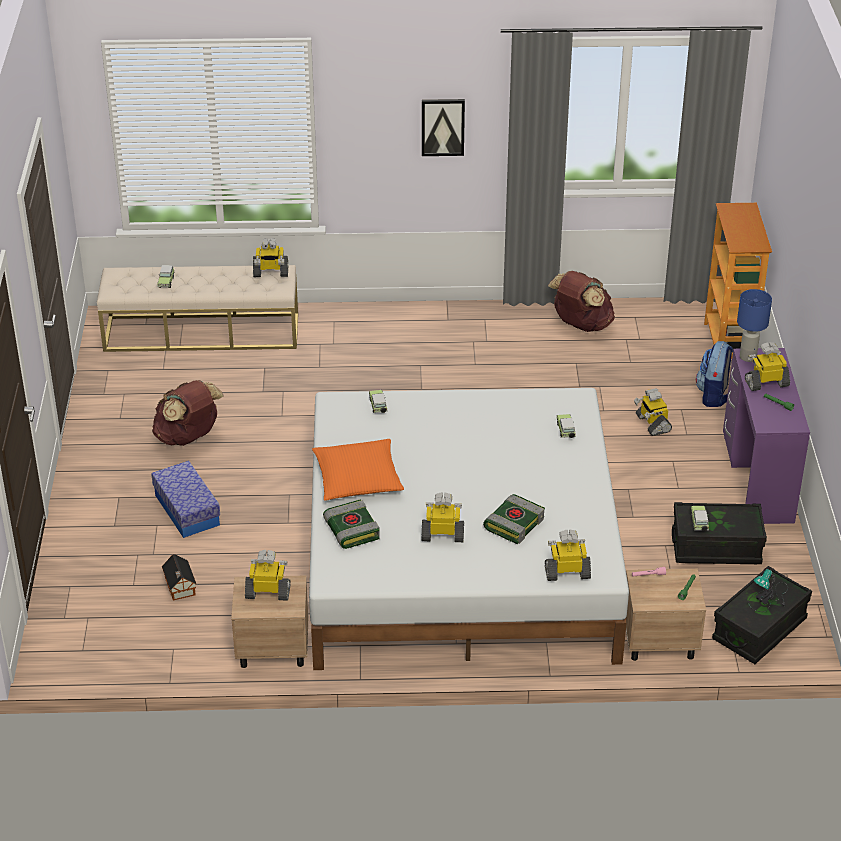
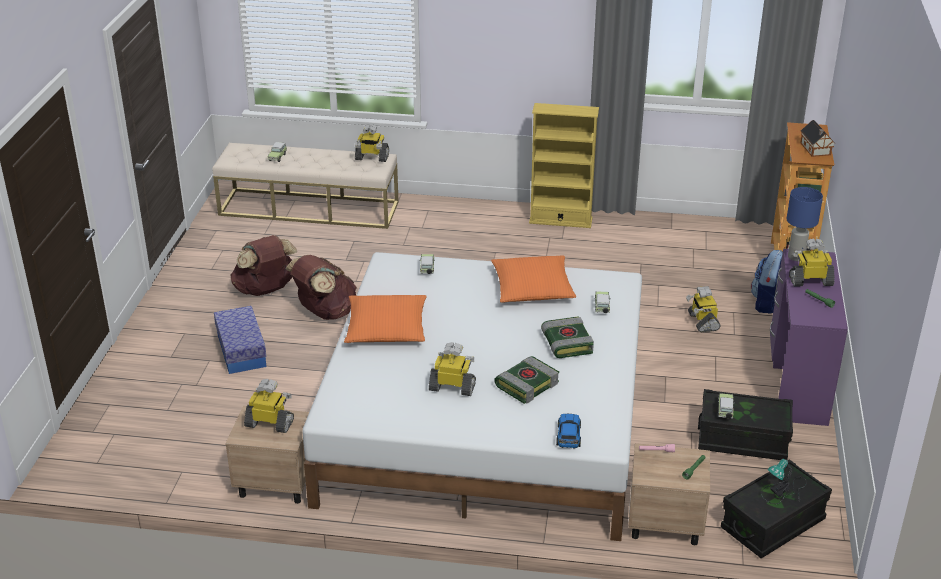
camera: 10 degrees right, 5 degrees down
toy house [162,554,197,600] -> toy house moved to [800,120,835,157]
book [323,499,380,549] -> book moved to [541,316,594,358]
picture [422,99,465,156] -> none
toy robot [545,530,591,581] -> toy car [556,414,581,449]
brown backpack [548,271,615,332] -> brown backpack moved to [285,255,357,320]
none -> orange pillow [491,256,576,303]
none -> yellow bookcase [529,103,599,228]

